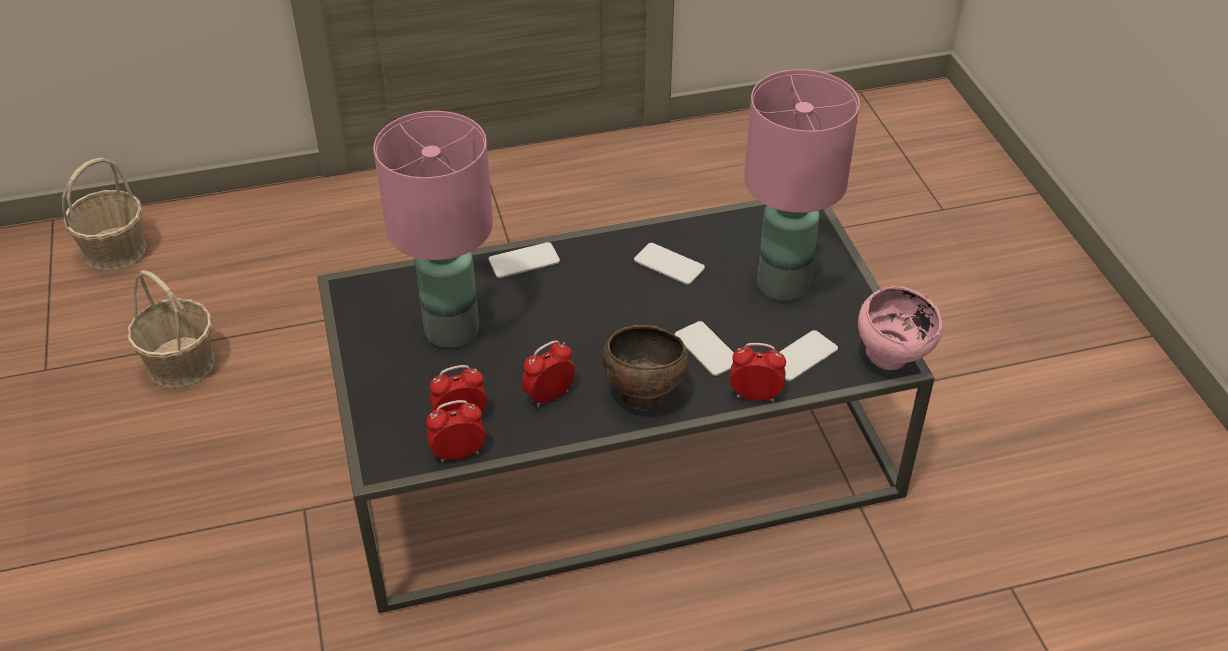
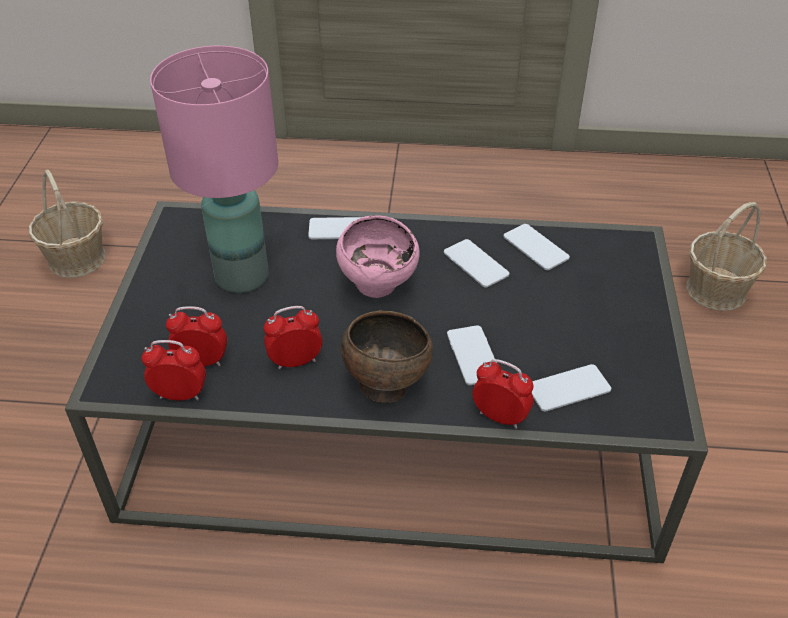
camera: 20 degrees right, 0 degrees up
basket [62,157,147,271] -> basket moved to [686,202,767,311]
pink table lamp [744,69,860,302] -> none
pink bowl [858,286,943,370] -> pink bowl moved to [336,215,420,298]
none -> phone [504,224,570,270]

